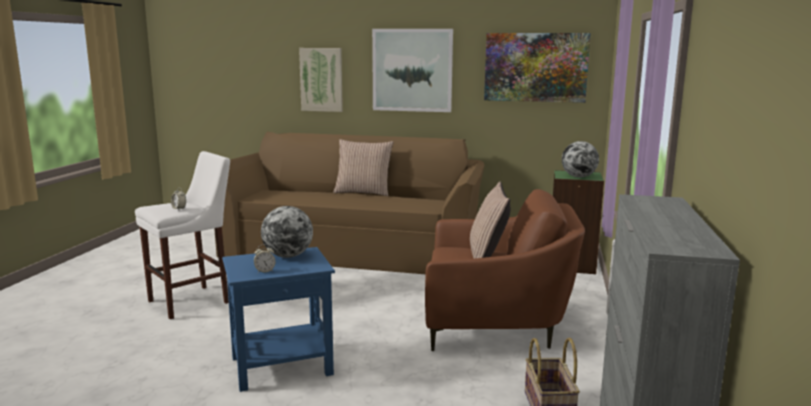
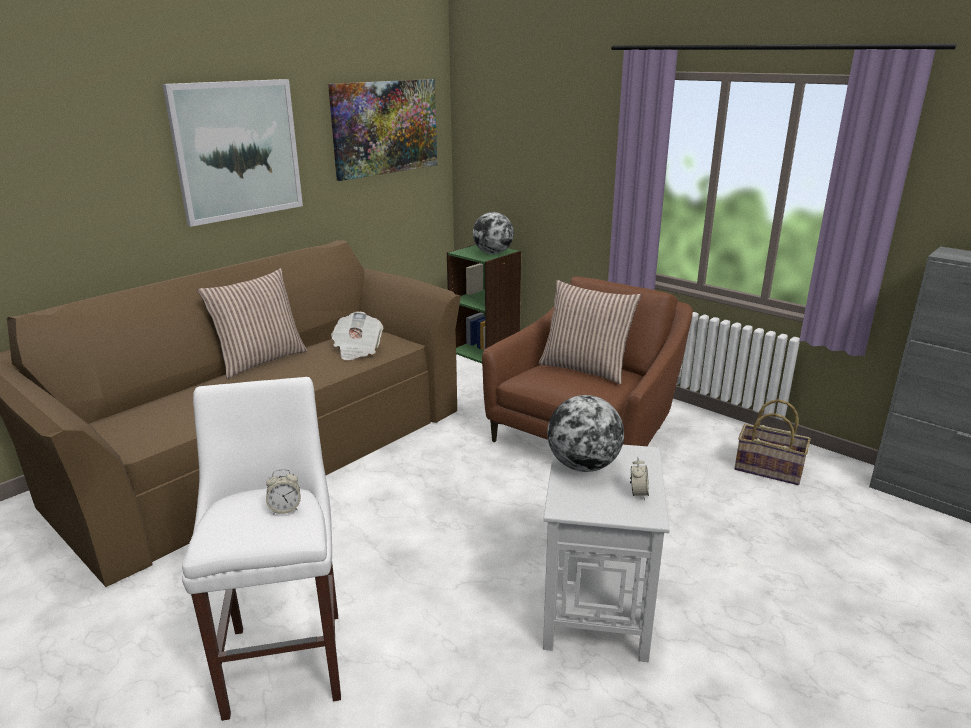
camera: 60 degrees left, 10 degrees up
blue side table [222,247,335,392] -> white side table [543,445,670,662]
picture [299,48,343,112] -> none
none -> newspaper [331,312,383,360]

